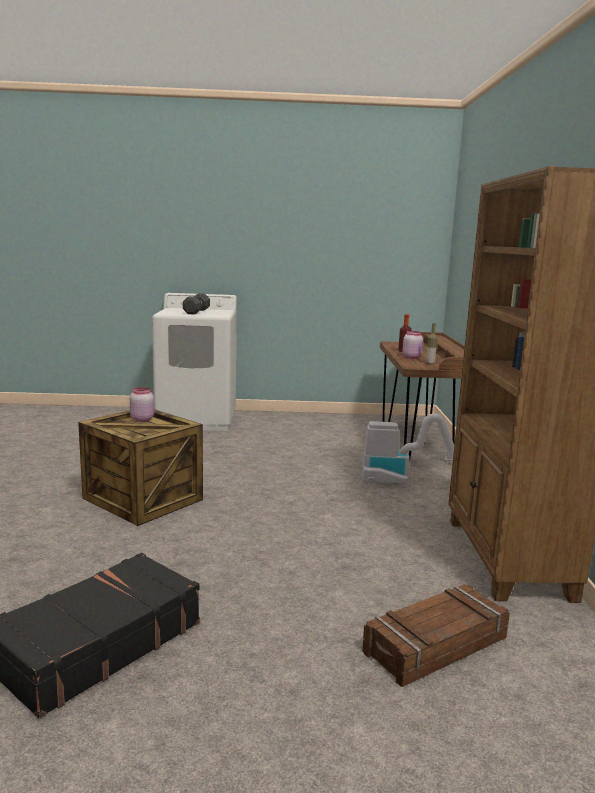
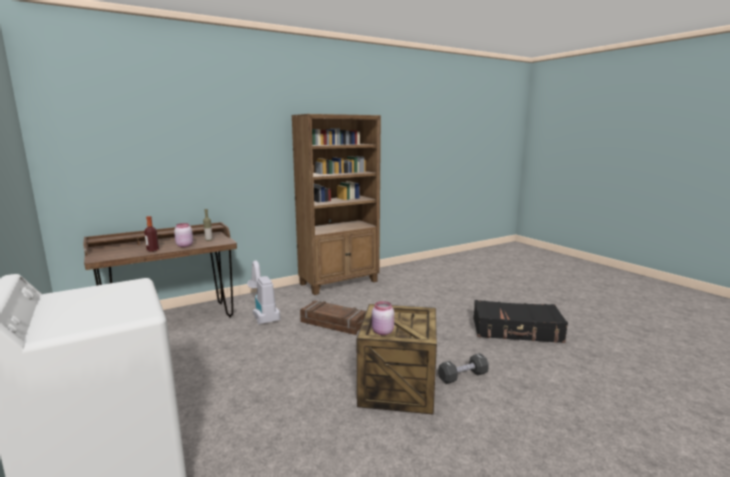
camera: 120 degrees left, 0 degrees up
black dumbbell [183,294,210,314] -> black dumbbell moved to [438,353,489,384]
crate [362,584,510,687] -> crate moved to [300,301,366,335]

